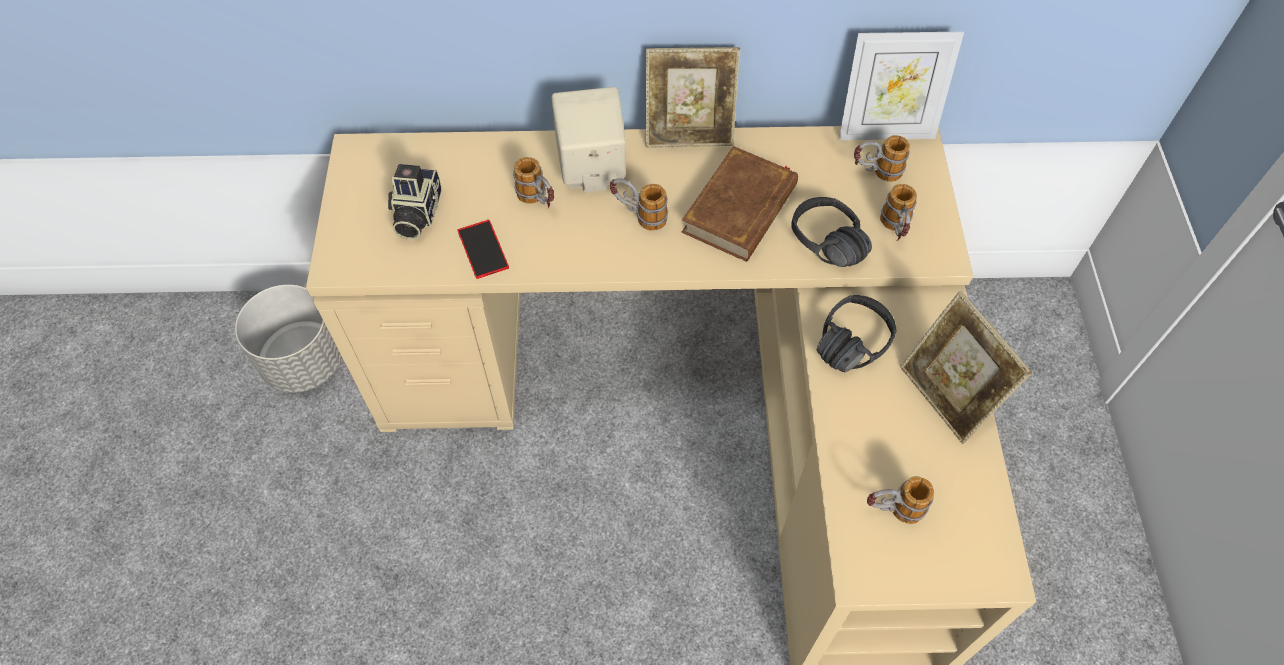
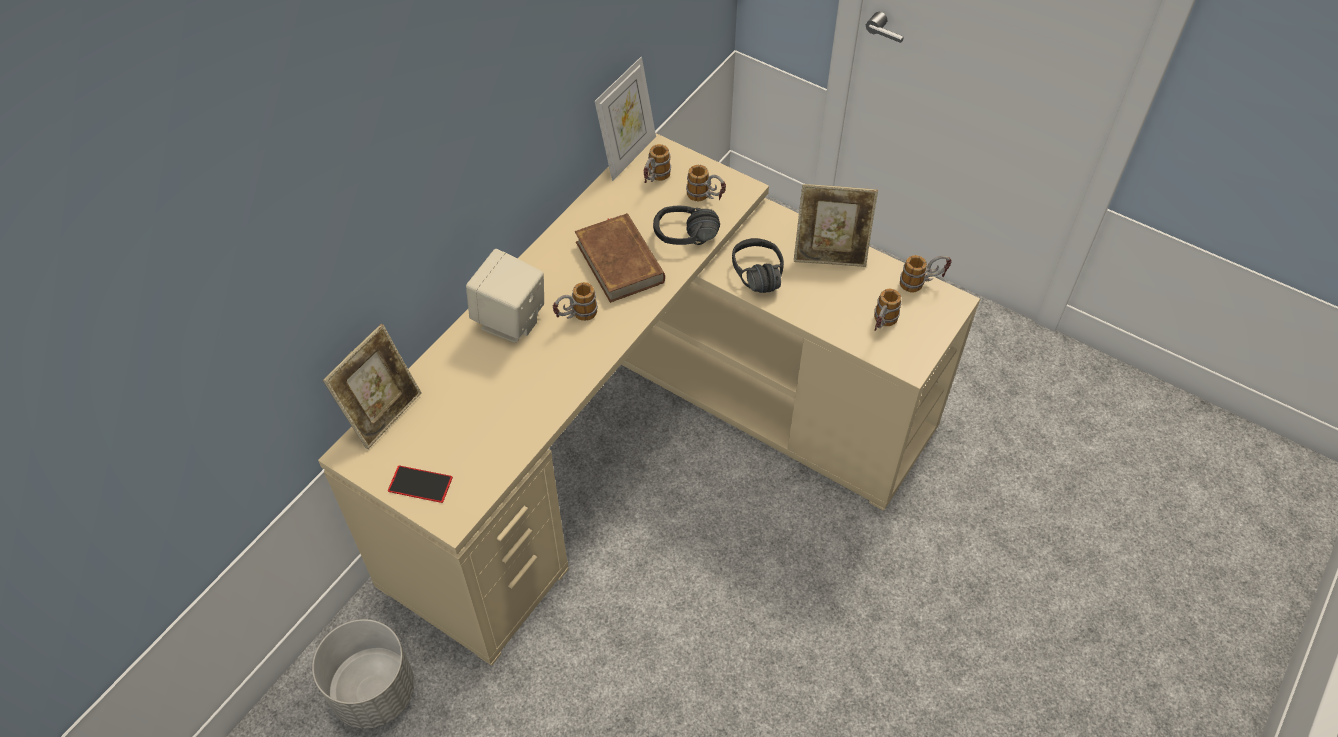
camera: 55 degrees left, 5 degrees down
camera [388,164,441,240] -> none
phone [458,220,509,279] -> phone moved to [388,465,453,503]
mug [513,157,554,208] -> mug moved to [900,255,952,292]
picture frame [646,47,740,148] -> picture frame moved to [323,324,422,449]

